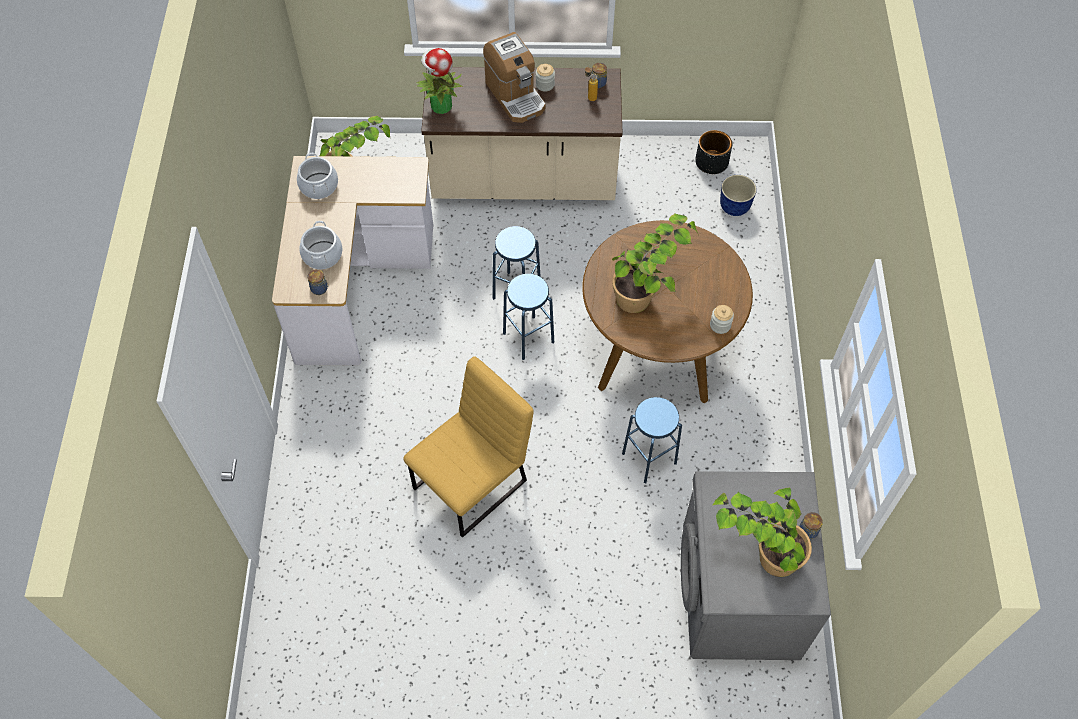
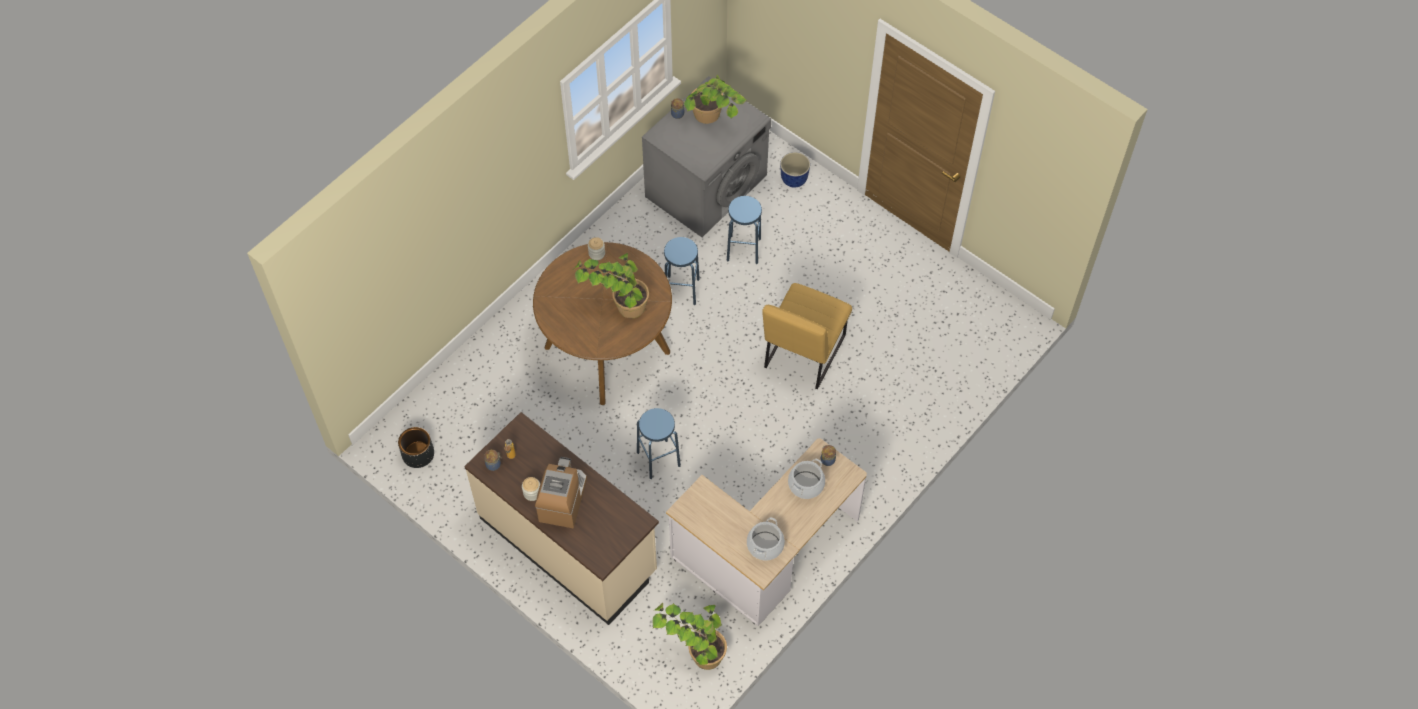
camera: 140 degrees left, 0 degrees up
yellow chair [403,356,534,538] -> yellow chair turned 60 degrees counterclockwise [762,283,852,389]
potted plant [417,48,463,114] -> none
blue stool [503,274,554,360] -> blue stool moved to [727,196,762,264]
planter [720,175,757,216] -> planter moved to [780,152,810,188]

